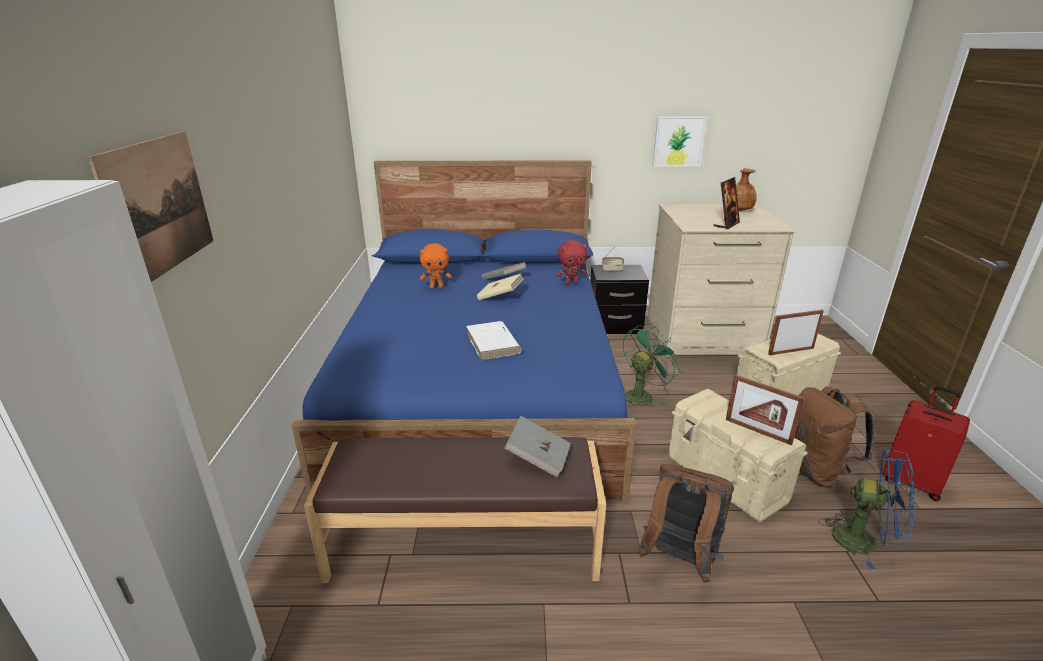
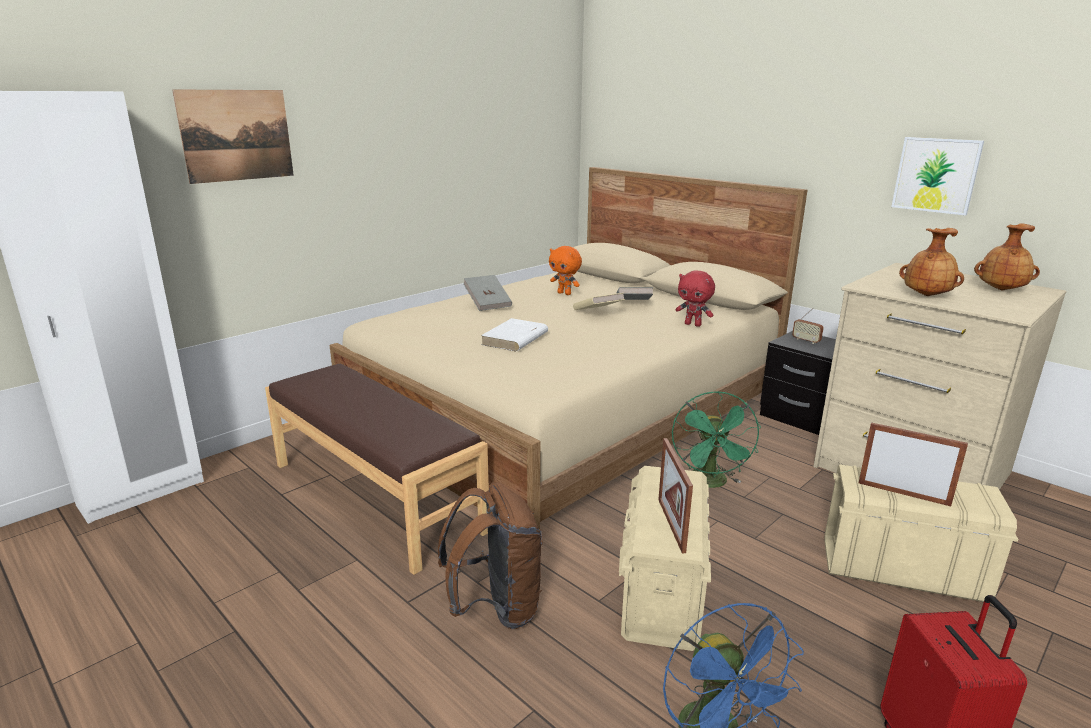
camera: 45 degrees right, 5 degrees down
blue bed [292,160,636,503] -> beige bed [330,167,807,529]
grey book [504,416,571,478] -> grey book moved to [463,275,512,311]
green fan [623,325,680,406] -> green fan turned 90 degrees clockwise [672,391,761,488]
picture frame [713,177,740,229] -> brown vase [899,228,964,296]
brown backpack [794,386,874,488] -> none

